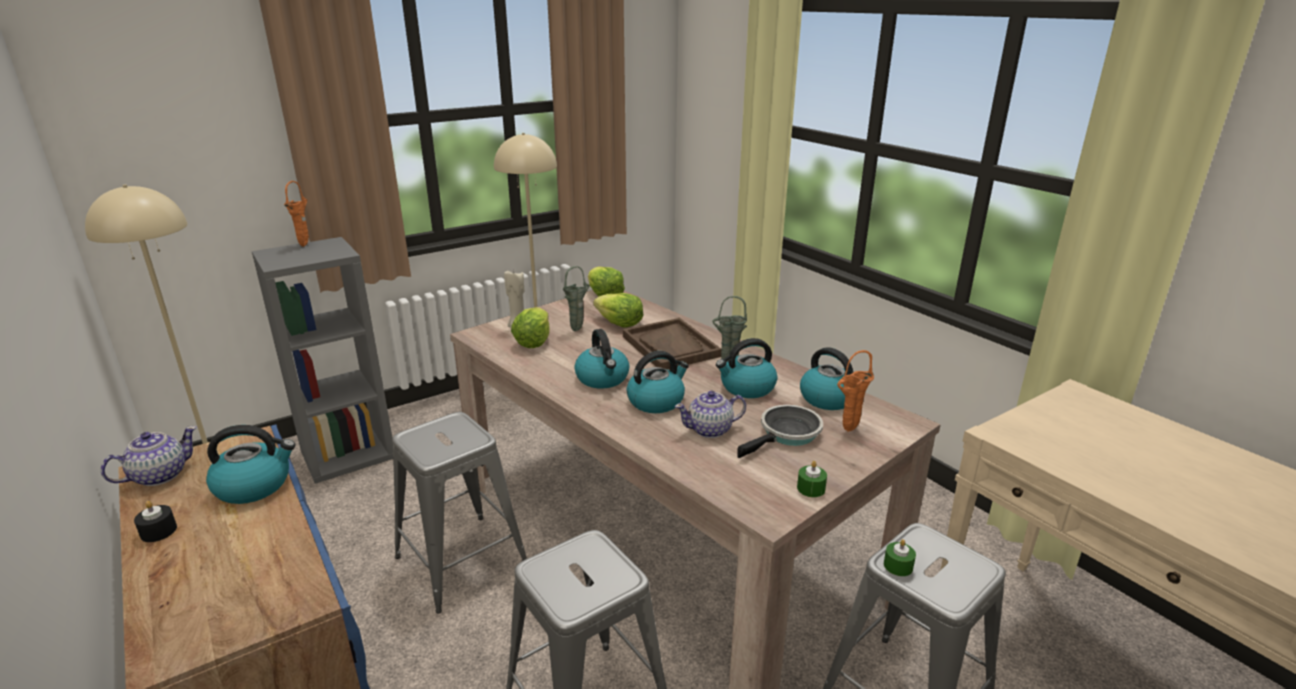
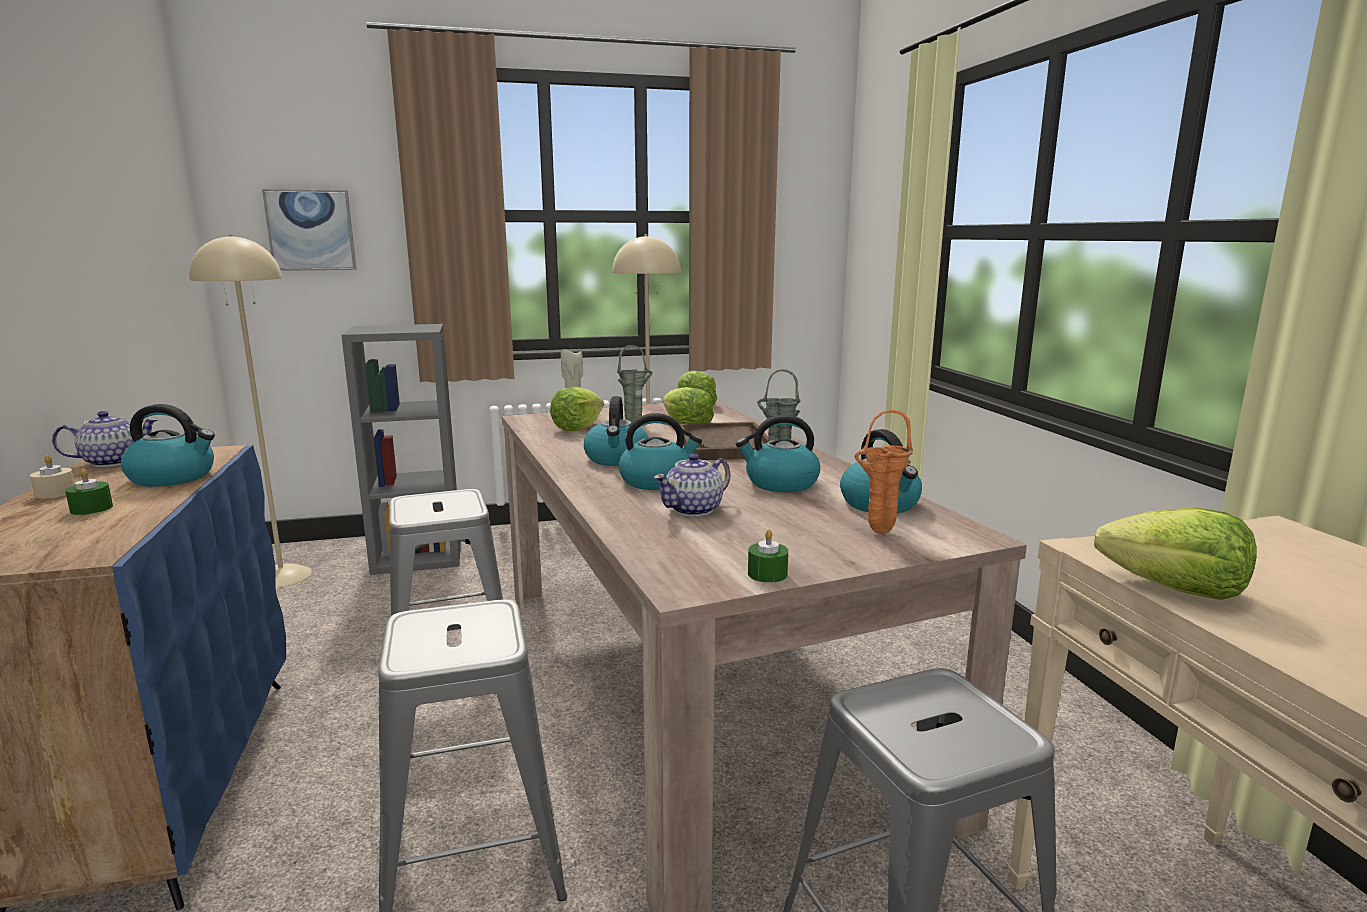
camera: 20 degrees right, 10 degrees down
black candle [134,501,177,542] -> beige candle [30,455,75,499]
orange vase [284,181,309,247] -> none
teapot [675,391,746,438] -> teapot turned 45 degrees counterclockwise [654,454,731,517]
frying pan [737,405,823,458] -> none
green candle [884,539,916,576] -> green candle moved to [65,469,113,515]
none -> picture [262,189,357,271]
none -> lettuce [1094,507,1257,600]

